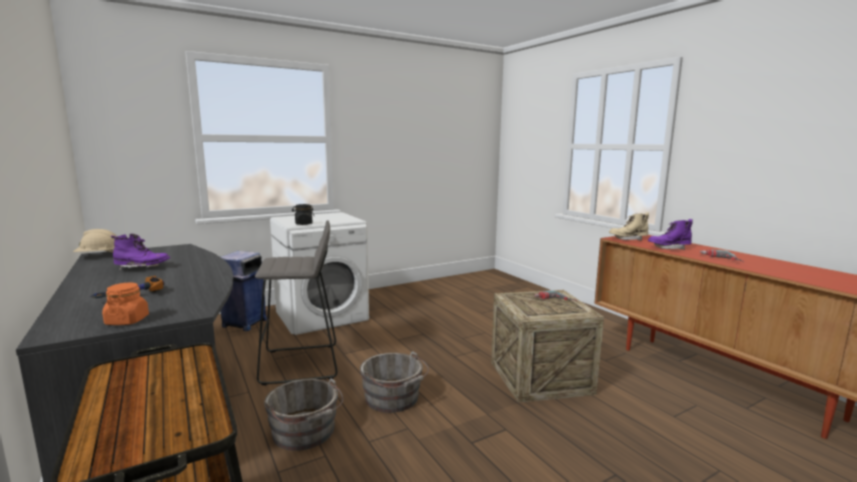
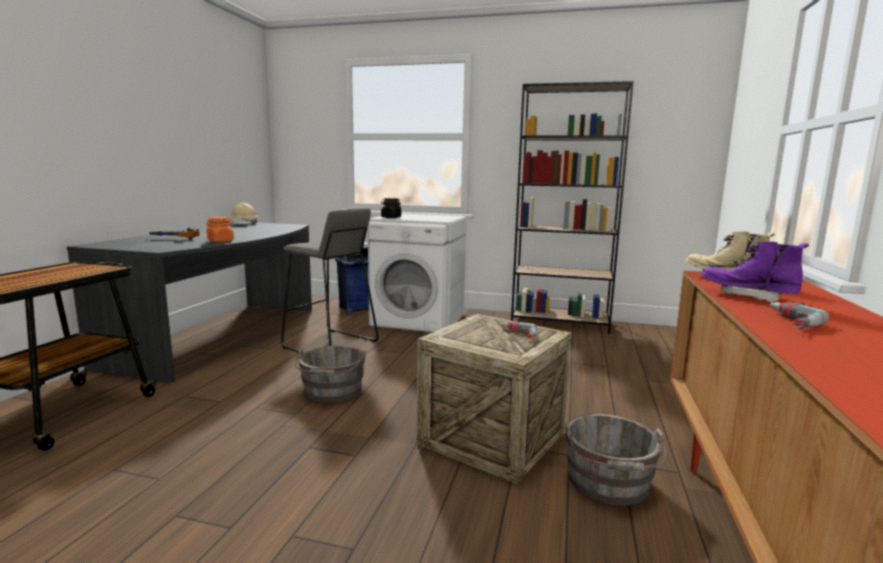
camera: 45 degrees right, 0 degrees up
orange jar [102,283,149,325] -> orange jar moved to [206,217,234,242]
purple boot [111,234,170,271] -> none
grey bucket [264,378,343,451] -> grey bucket moved to [565,414,667,505]
none -> beige bookcase [511,81,634,334]

